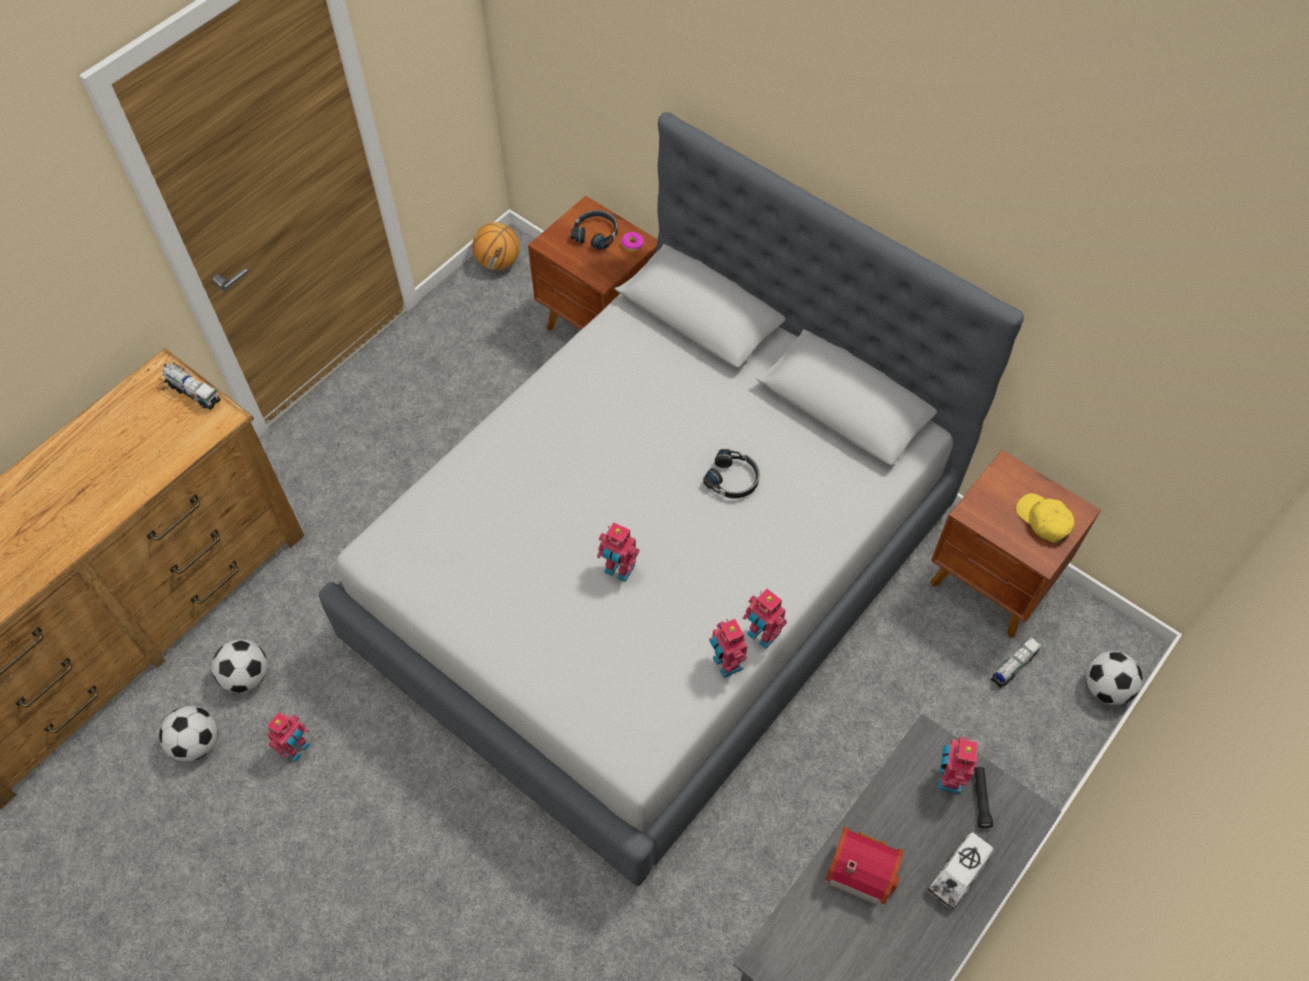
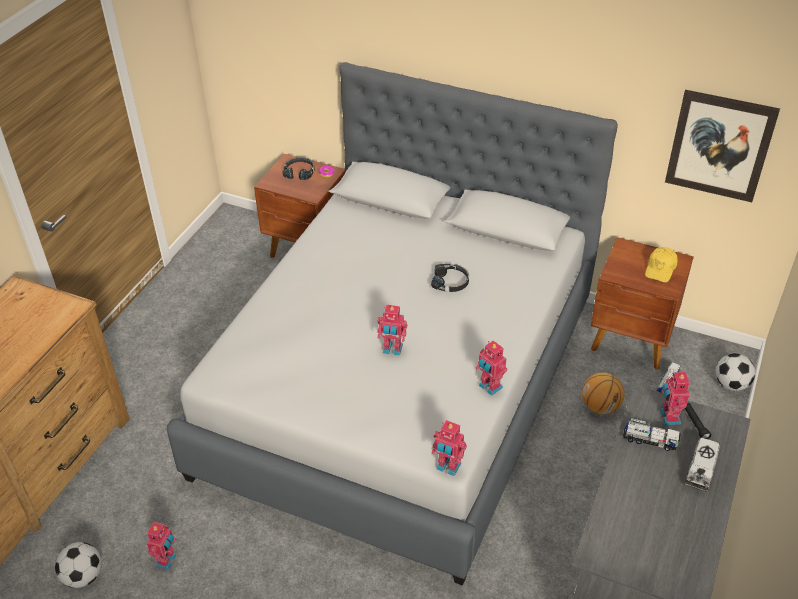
camera: 15 degrees left, 15 degrees down
toy truck [162,361,221,410] -> toy truck moved to [623,418,681,451]
football [212,639,267,693] -> none
basketball [472,222,520,270] -> basketball moved to [582,372,625,414]
toy robot [743,589,787,649] -> toy robot moved to [431,420,467,476]
toy house [825,826,904,905] -> none
yellow cap [1016,493,1074,543] -> yellow cap turned 105 degrees counterclockwise [645,247,678,283]
none -> picture [665,90,780,202]

